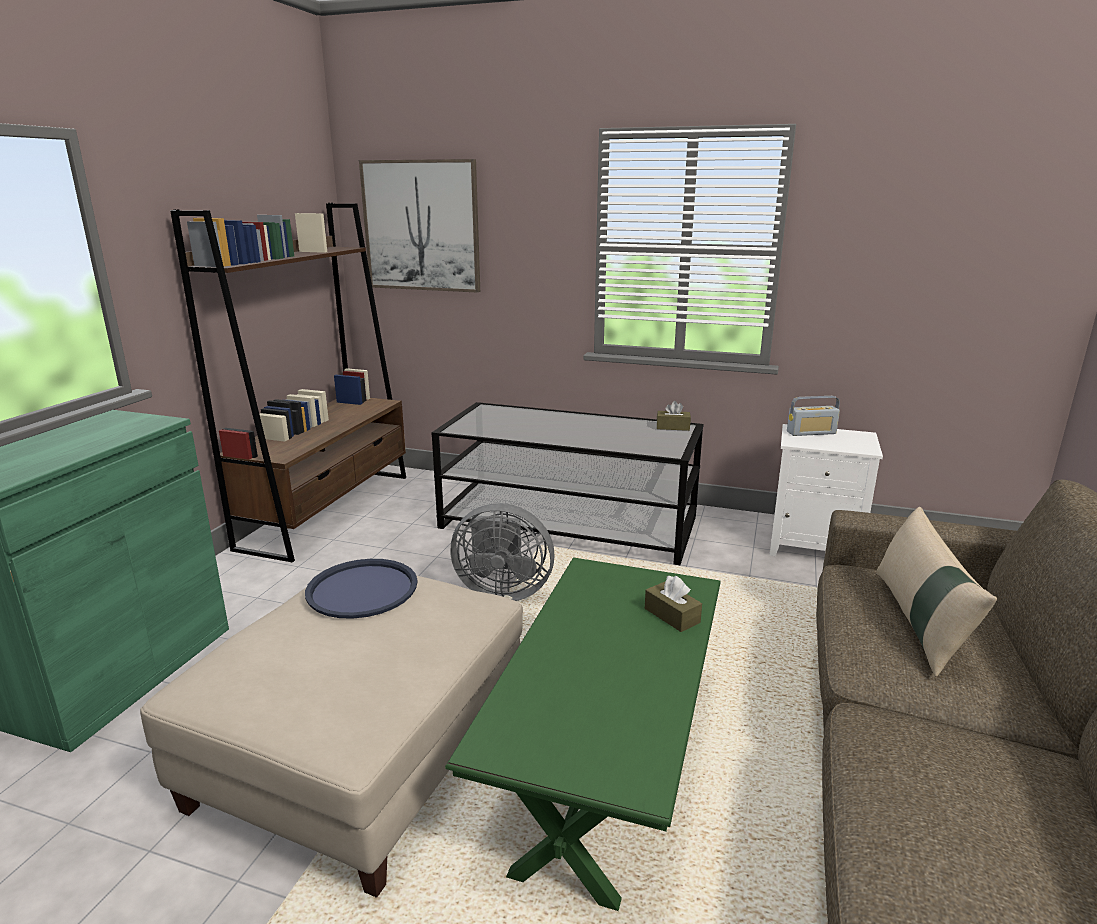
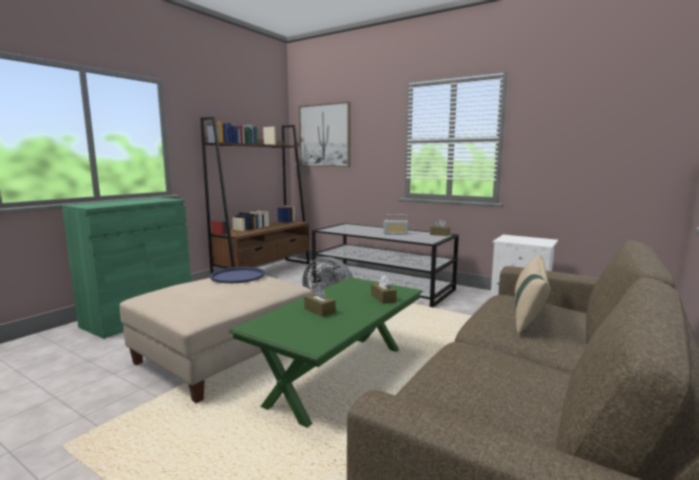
camera: 15 degrees right, 10 degrees down
radio [787,396,840,436] -> radio moved to [383,214,409,235]
none -> brown tissue box [304,286,336,317]

